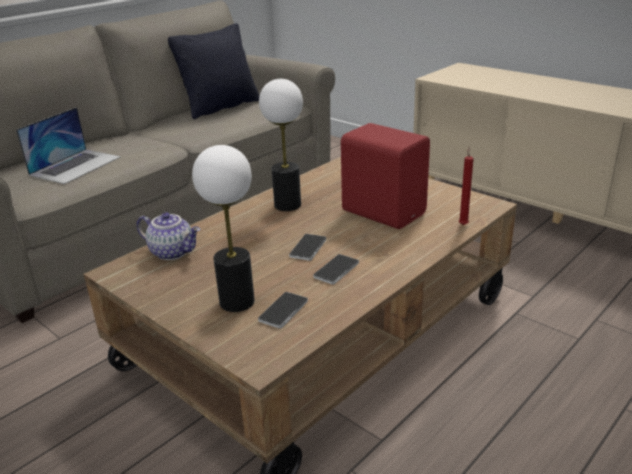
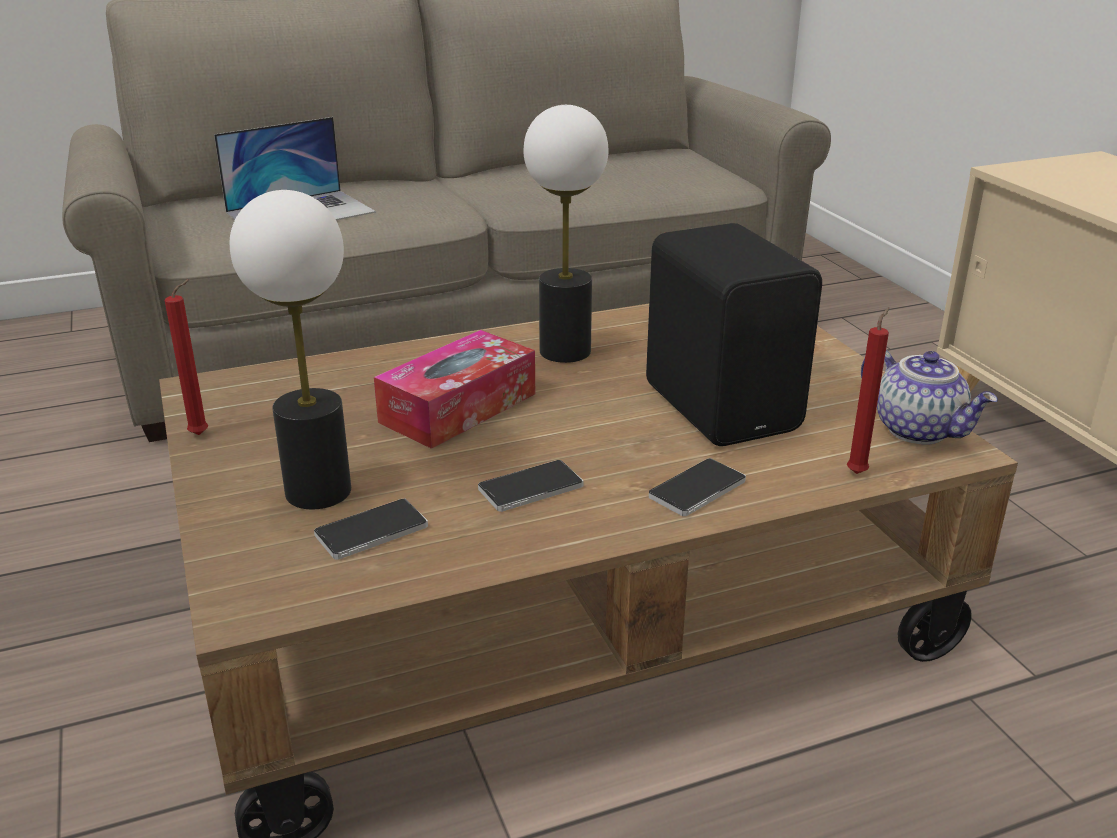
camera: 25 degrees right, 0 degrees up
teapot [137,212,200,260] -> teapot moved to [861,350,998,445]
black pillow [168,23,259,119] -> none
phone [289,234,326,261] -> phone moved to [649,458,746,516]
red speaker [341,123,430,229] -> black speaker [646,223,822,446]
none -> red candle [165,279,208,435]
none -> tissue box [374,330,535,449]

